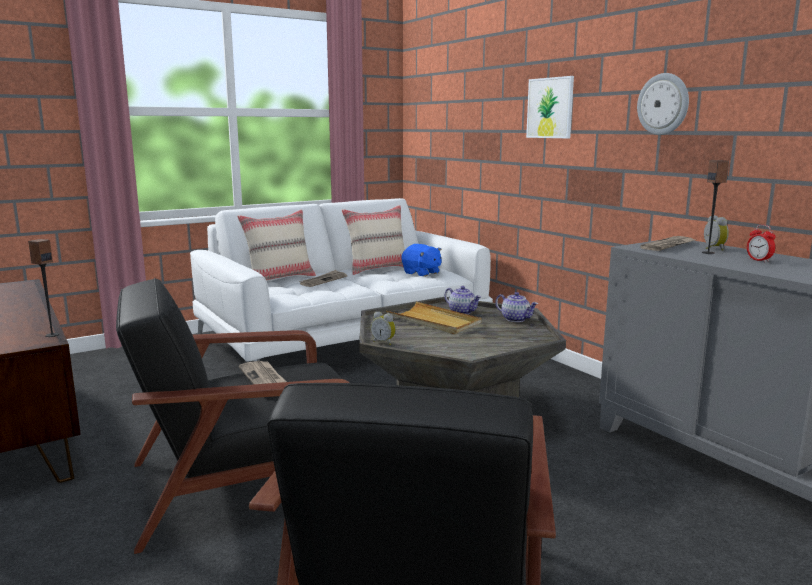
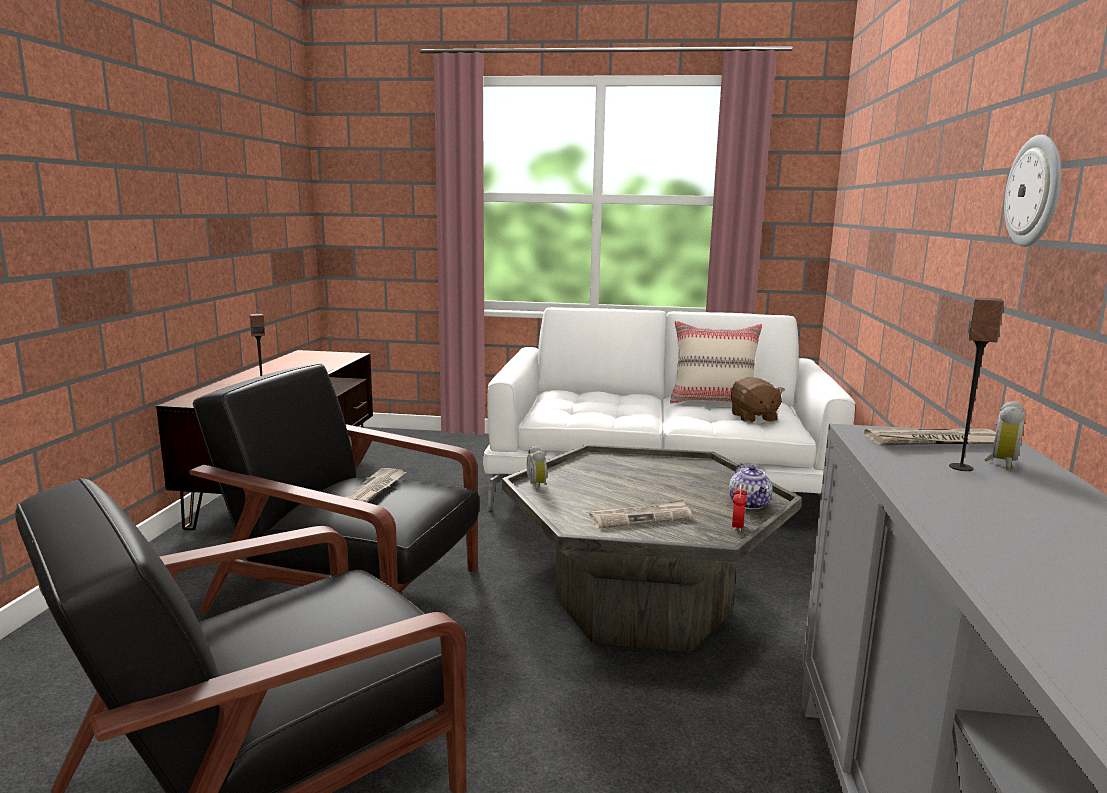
camera: 40 degrees right, 0 degrees up
beige pillow [237,209,316,280] -> none
newspaper [299,270,347,287] -> newspaper moved to [589,499,692,529]
beige tray [386,302,481,334] -> none
blue plush toy [402,244,442,277] -> brown plush toy [731,377,785,423]
teapot [444,286,481,314] -> none
picture [526,76,574,138] -> none
alarm clock [747,225,776,262] -> alarm clock moved to [732,484,747,532]

